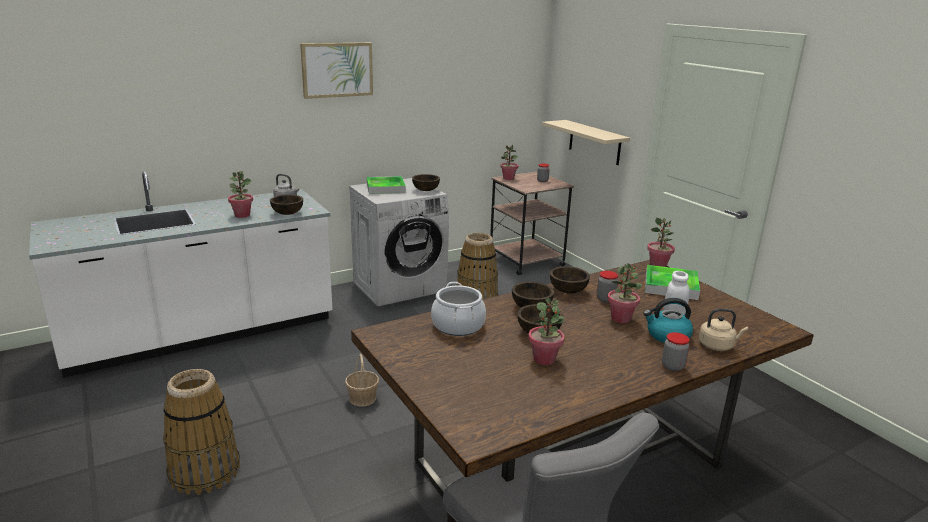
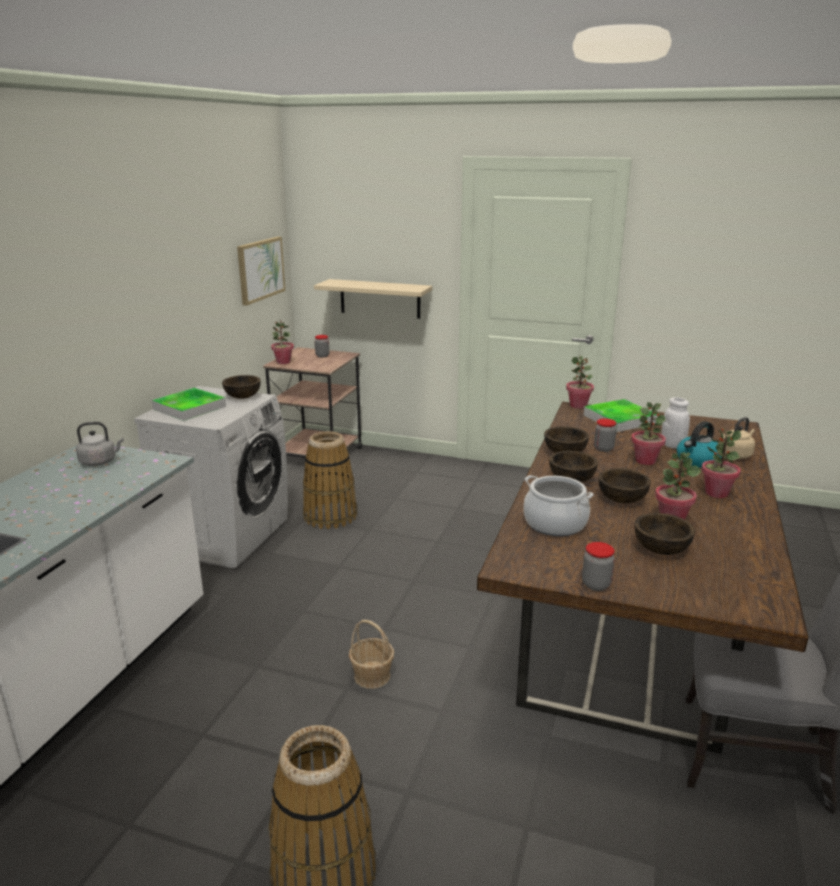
camera: 40 degrees left, 0 degrees up
potted plant [228,171,253,218] -> potted plant moved to [701,428,741,498]
brown bowl [270,195,303,215] -> brown bowl moved to [635,513,695,555]
picture [300,43,373,99] -> picture moved to [237,237,285,306]
jar [662,332,690,371] -> jar moved to [582,542,615,591]

